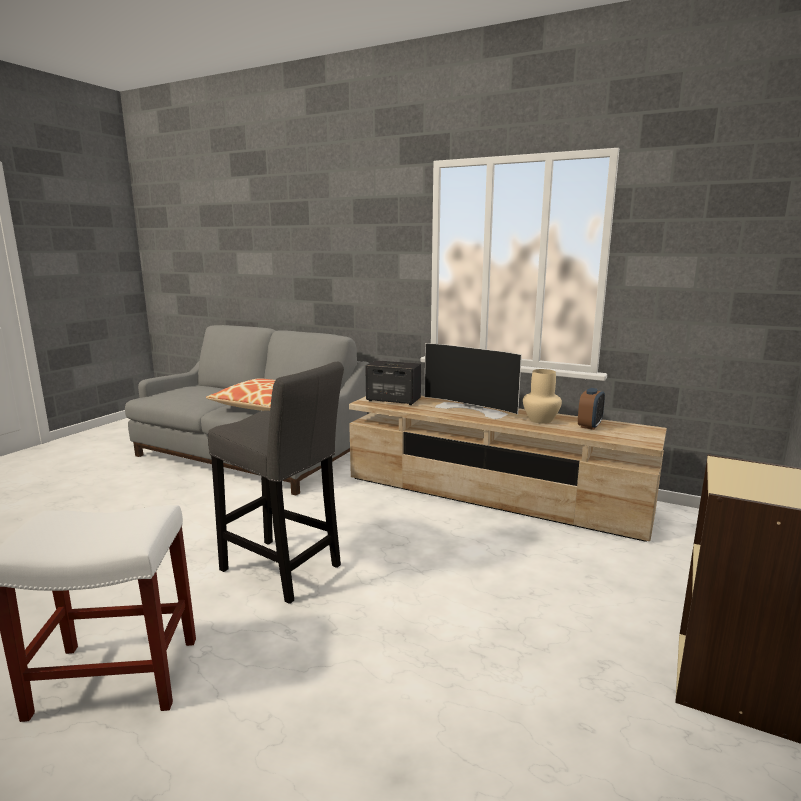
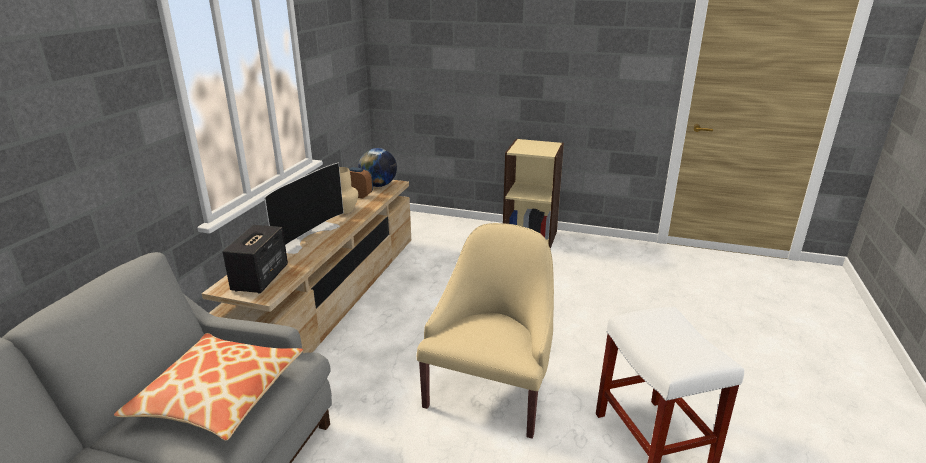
camera: 100 degrees left, 10 degrees up
grey stool [208,362,344,604] -> beige armchair [417,223,554,439]
none -> globe [358,148,397,187]

